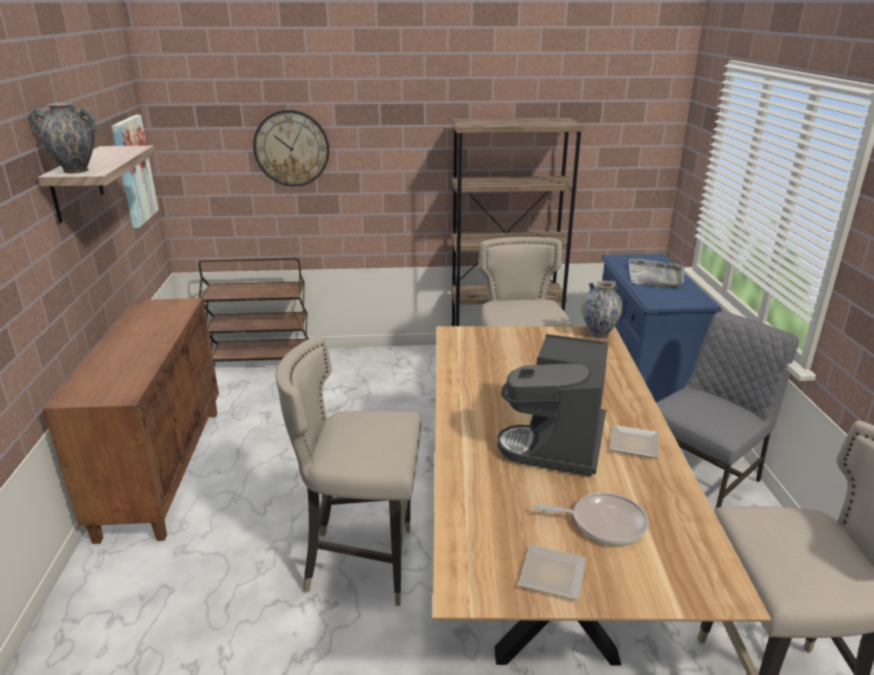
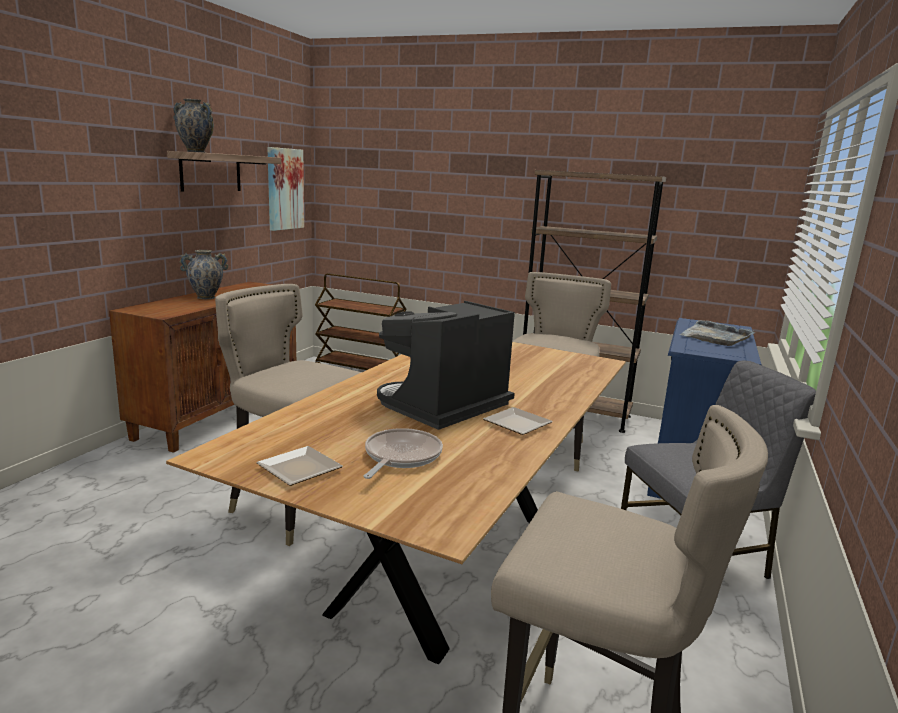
camera: 25 degrees right, 10 degrees down
wall clock [253,110,329,187] -> none
frying pan [534,492,648,546] -> frying pan turned 105 degrees counterclockwise [363,428,443,479]
vase [581,280,623,339] -> vase moved to [179,250,228,299]

